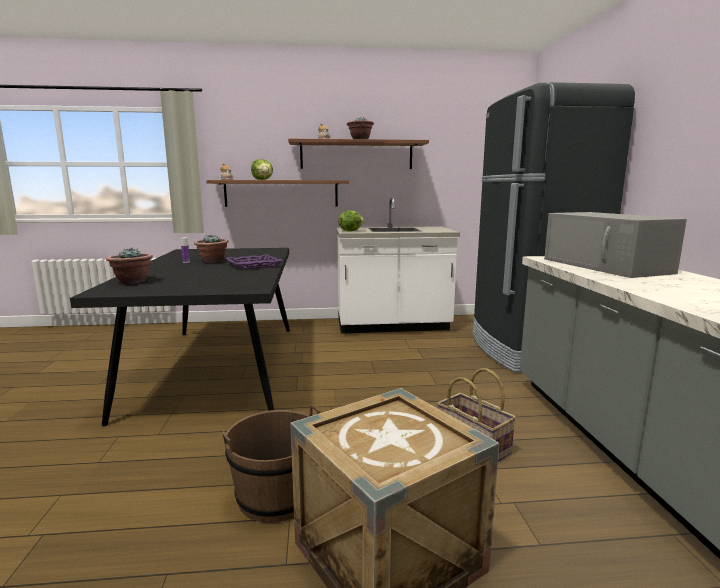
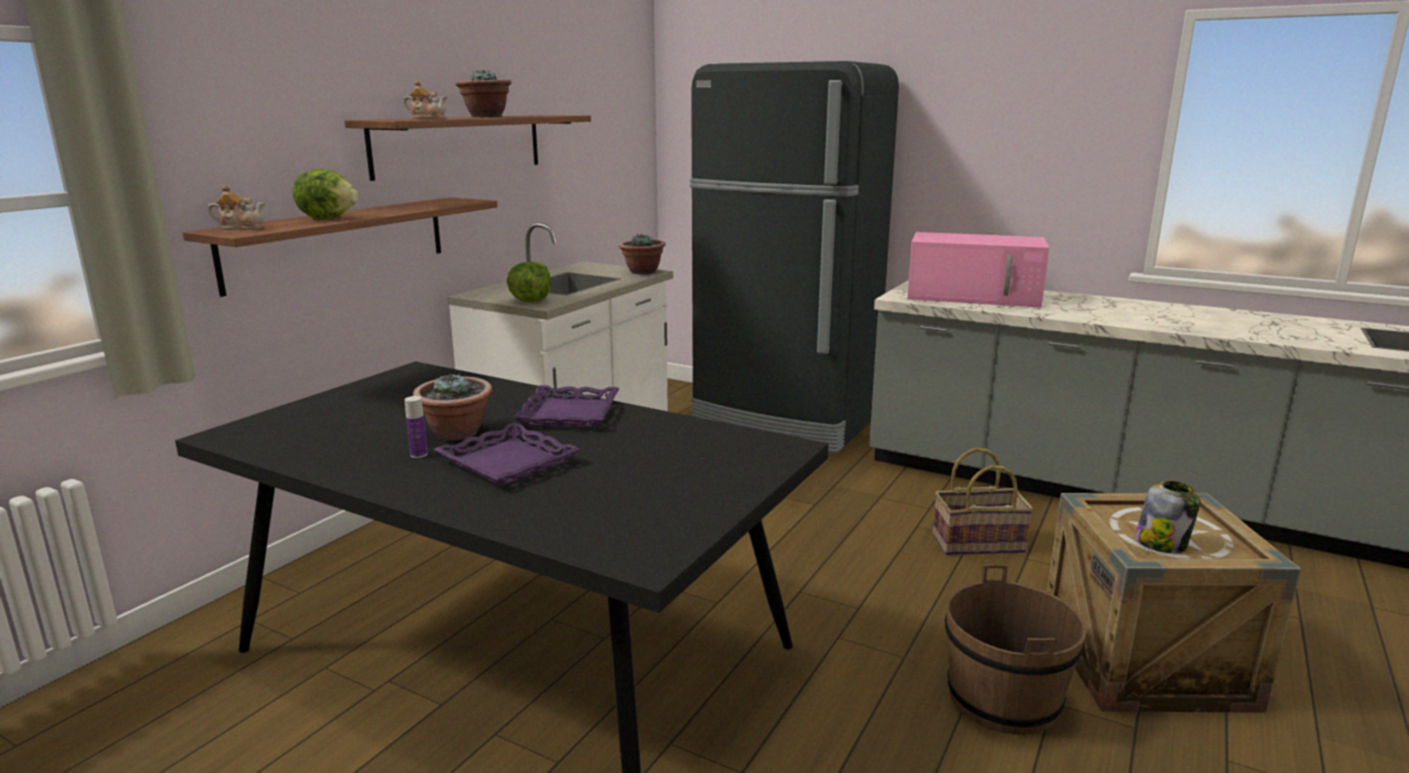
camera: 55 degrees left, 5 degrees up
potted plant [106,247,153,284] -> potted plant moved to [619,234,666,274]
grey microwave [544,212,687,278] -> pink microwave [907,232,1049,308]
none -> purple tray [434,422,580,486]
none -> jar [1135,481,1201,553]

